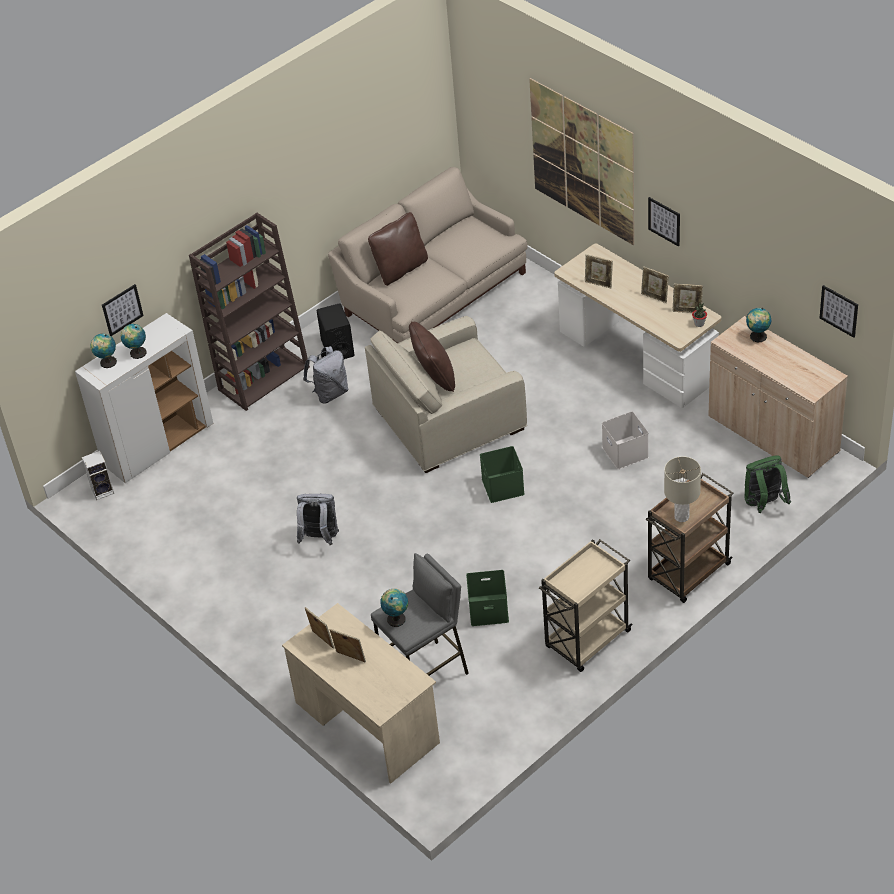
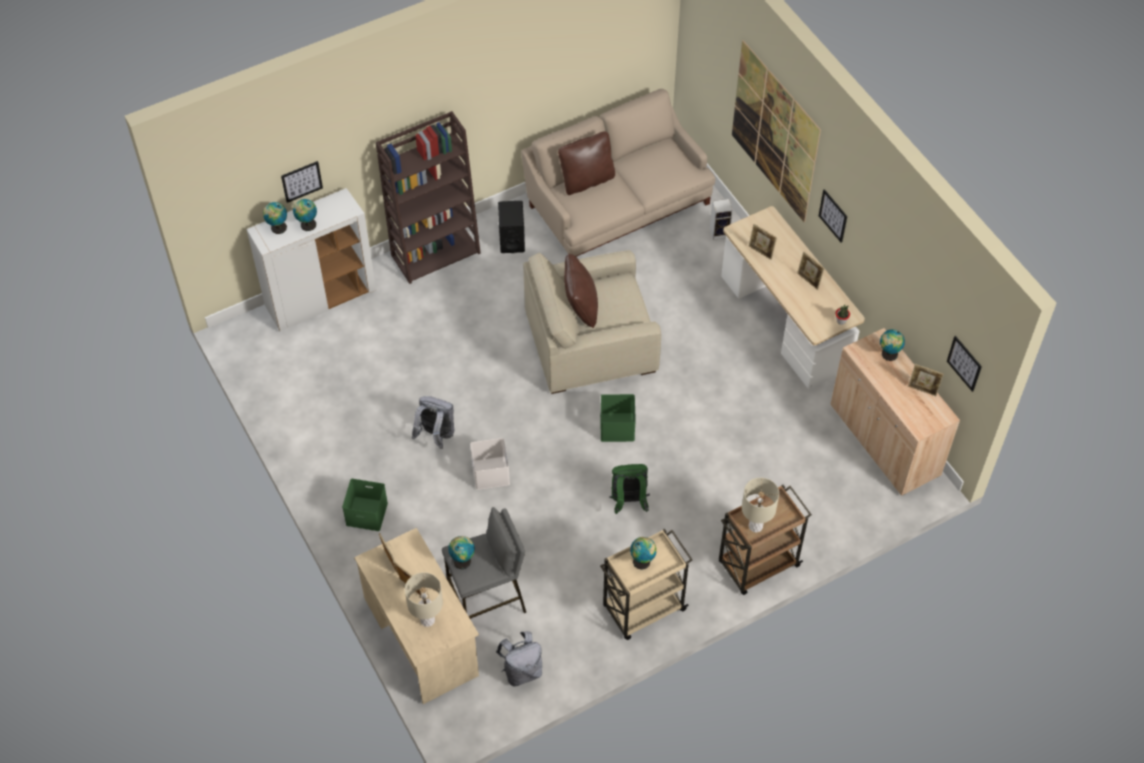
camera: 10 degrees right, 10 degrees up
speaker [82,451,114,500] -> speaker moved to [710,199,733,240]
grey backpack [303,346,349,404] -> grey backpack moved to [496,631,542,686]
green storage box [466,570,509,626] -> green storage box moved to [342,479,388,531]
white storage box [602,411,649,469] -> white storage box moved to [470,438,510,490]
picture frame [672,284,703,313] -> picture frame moved to [908,364,944,396]
green backpack [744,455,791,513] -> green backpack moved to [609,464,650,514]
none -> beige table lamp [405,572,443,627]
none -> globe [630,537,657,570]

